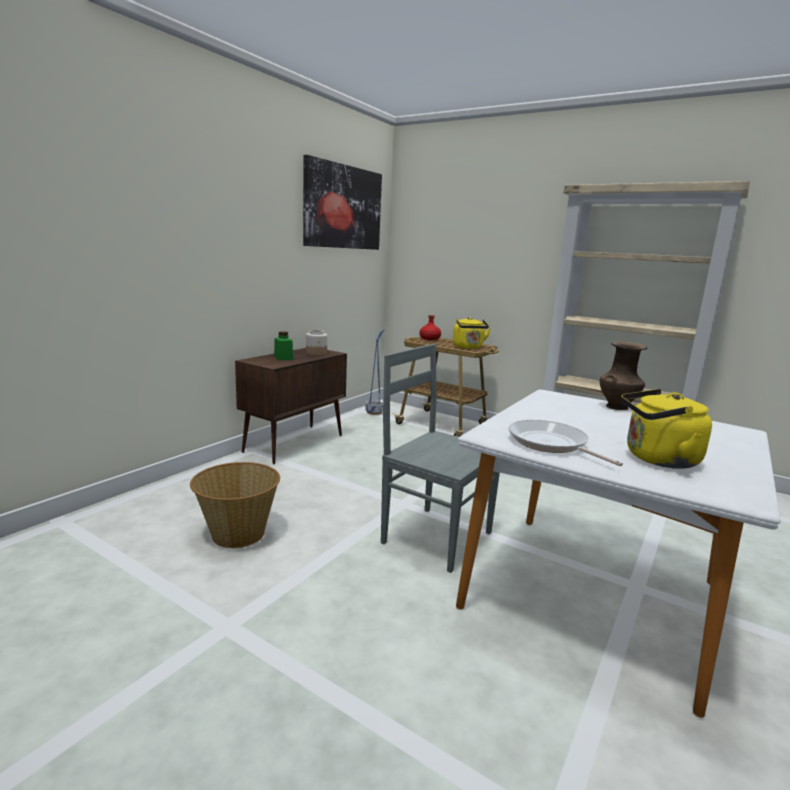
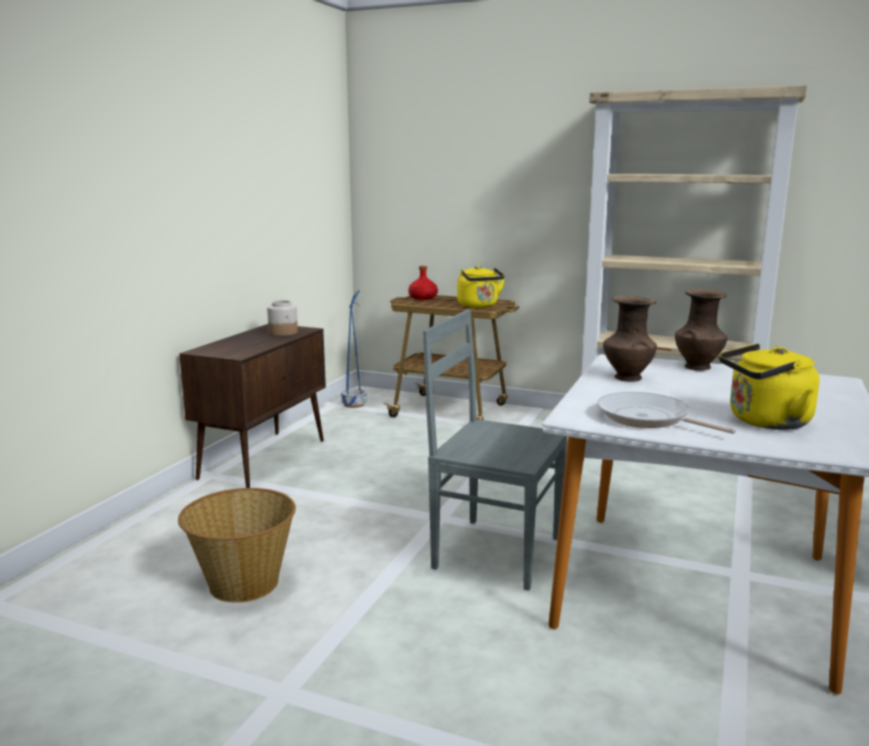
camera: 10 degrees left, 0 degrees up
green jar [274,331,293,360] -> none
picture [303,155,382,250] -> none
none -> brown vase [603,296,657,382]

